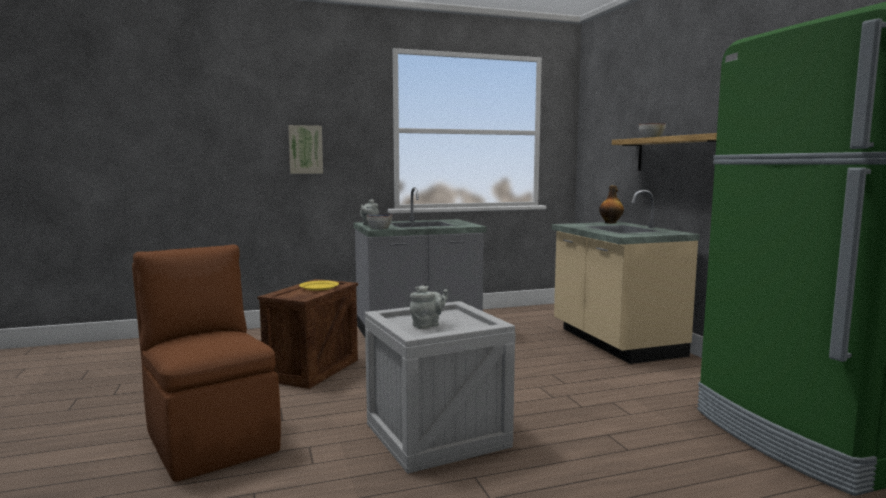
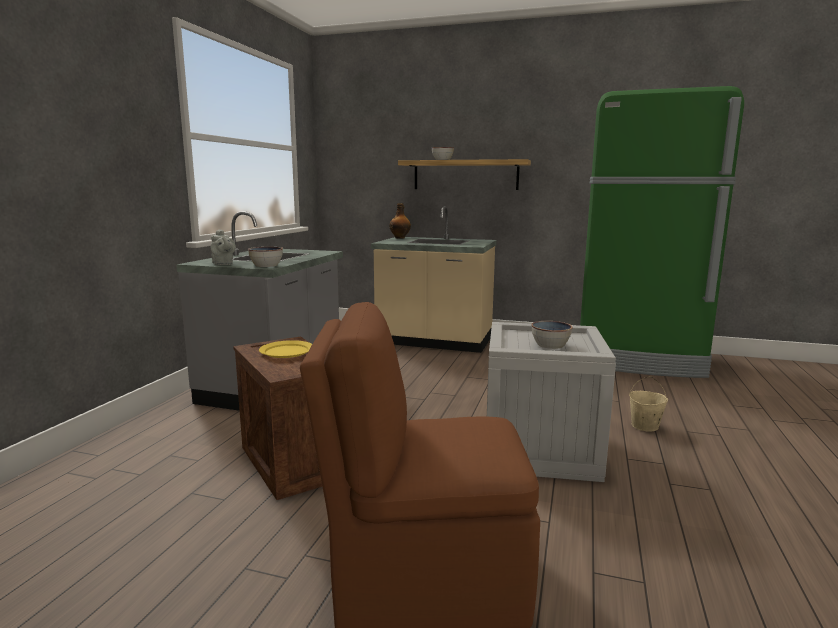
camera: 55 degrees left, 5 degrees up
picture [288,125,323,174] -> none
grey teapot [410,285,448,329] -> bowl [531,321,573,349]
none -> beige bucket [629,376,668,432]

